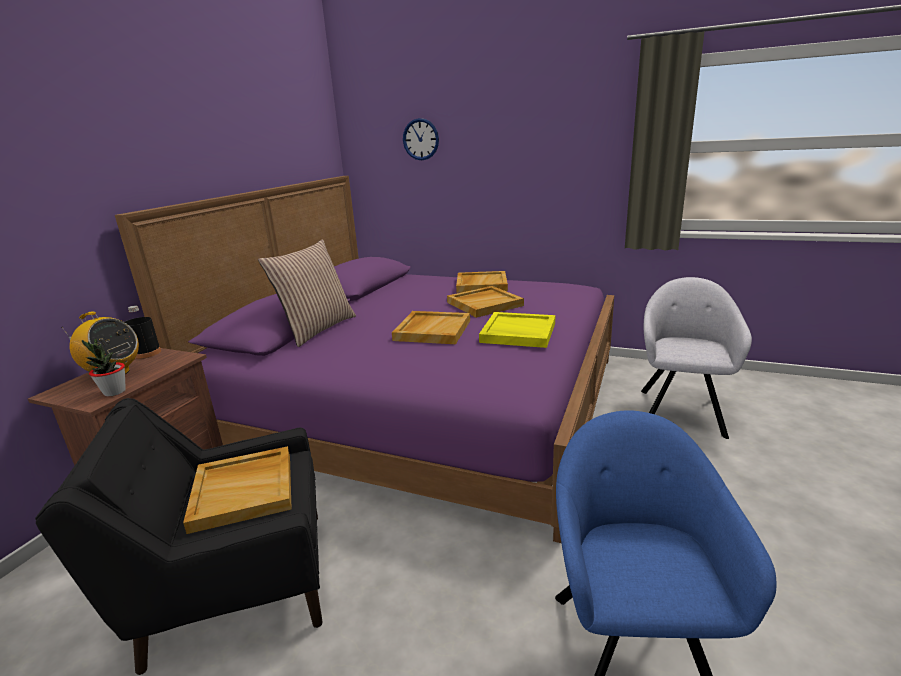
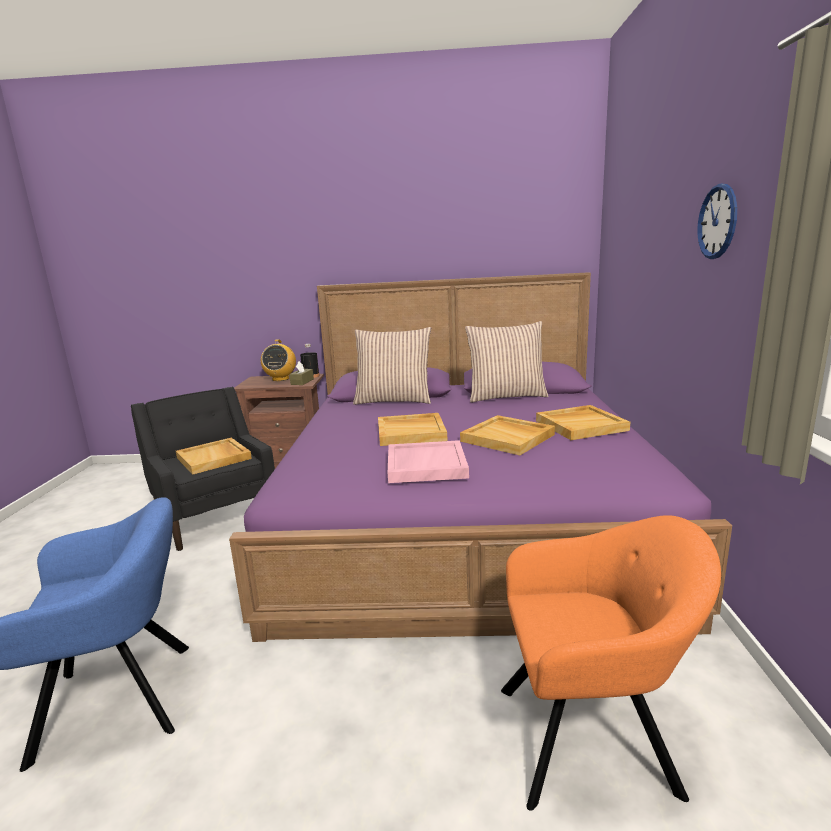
camera: 70 degrees right, 5 degrees down
potted plant [82,339,126,397] -> none
wall clock [403,118,439,160] -> wall clock moved to [697,184,737,259]
yellow tray [479,312,556,348] -> pink tray [388,440,469,483]
grey armchair [641,277,752,439] -> orange armchair [501,515,721,811]
none -> brown tissue box [289,361,314,385]
none -> pillow [465,321,549,403]

